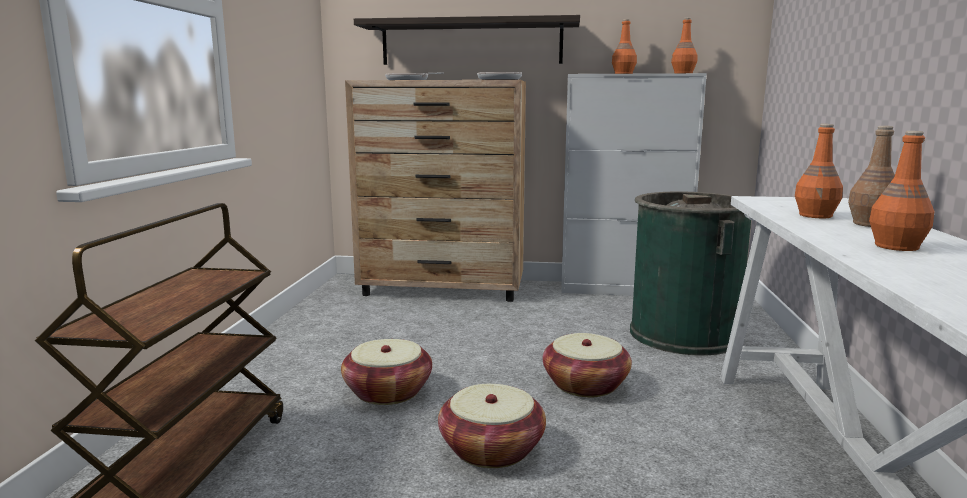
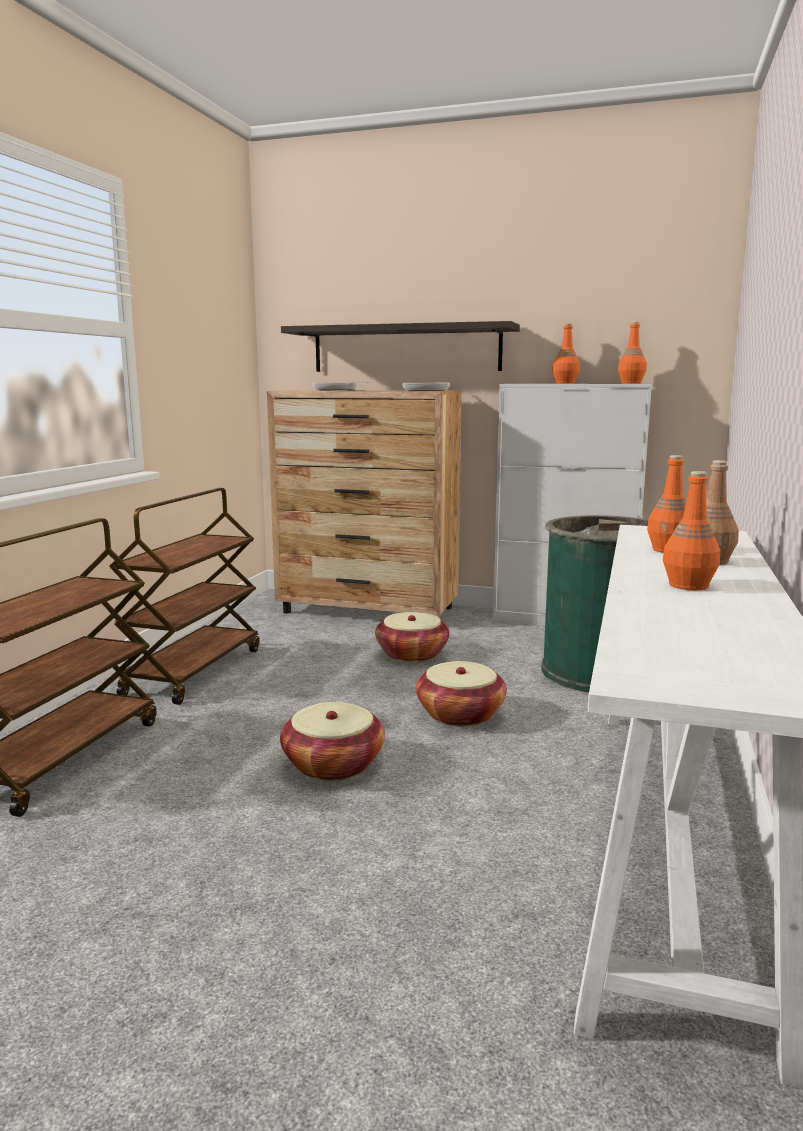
camera: 10 degrees right, 0 degrees up
basket [341,339,432,405] -> basket moved to [375,612,449,663]
none -> brown cart [109,488,260,705]

